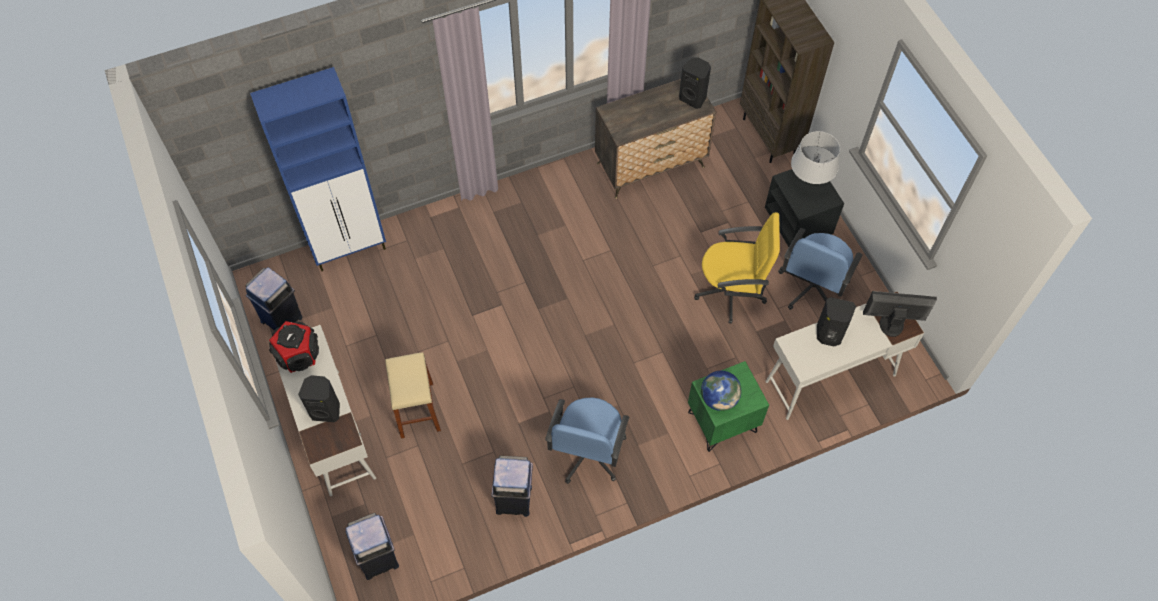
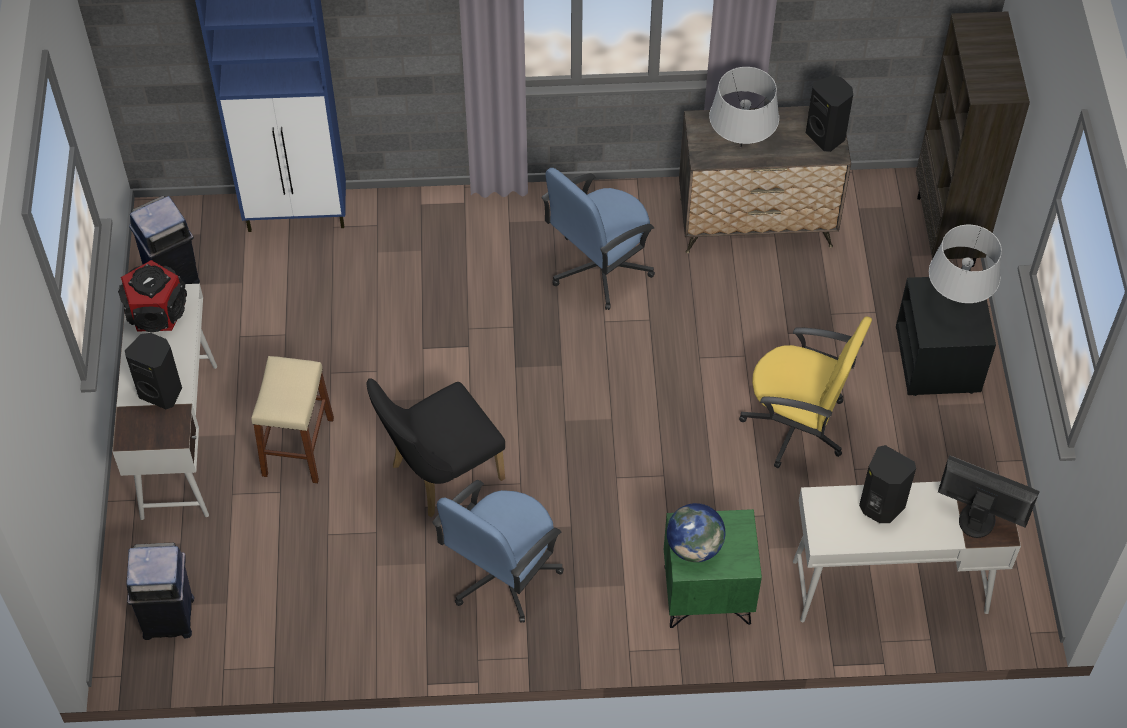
camera: 20 degrees right, 5 degrees down
blue trash can [492,456,533,517] -> none
blue office chair [778,228,863,310] -> blue office chair moved to [542,168,655,310]
none -> black chair [367,378,505,517]
none -> grey table lamp [709,67,779,147]

